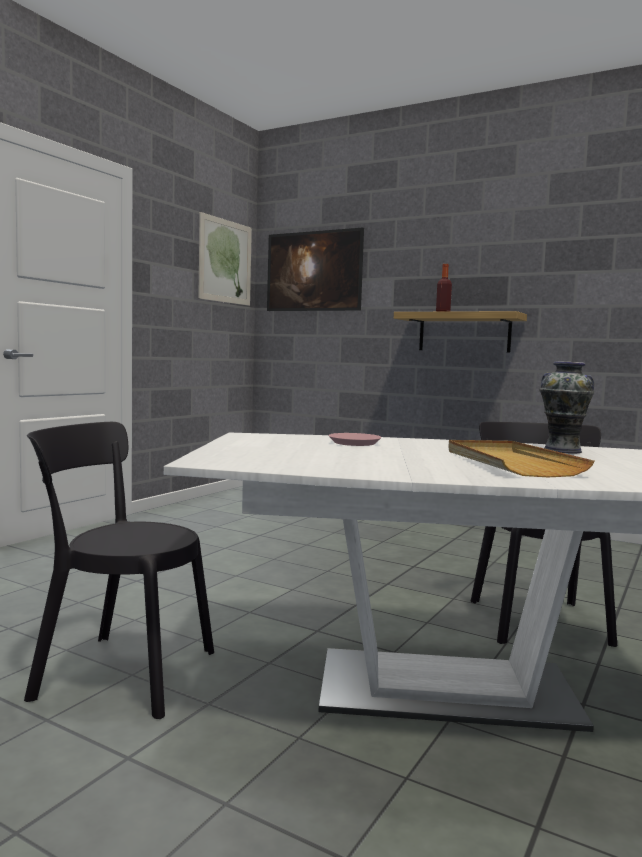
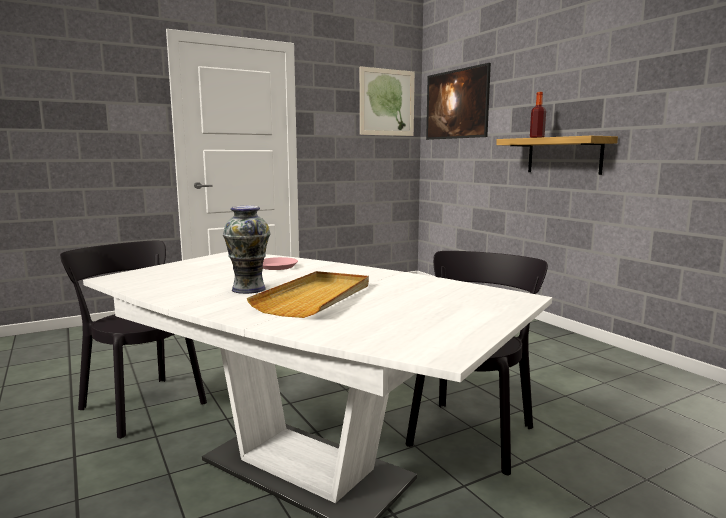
camera: 30 degrees right, 5 degrees up
vase [540,361,594,453] -> vase moved to [223,206,271,294]

